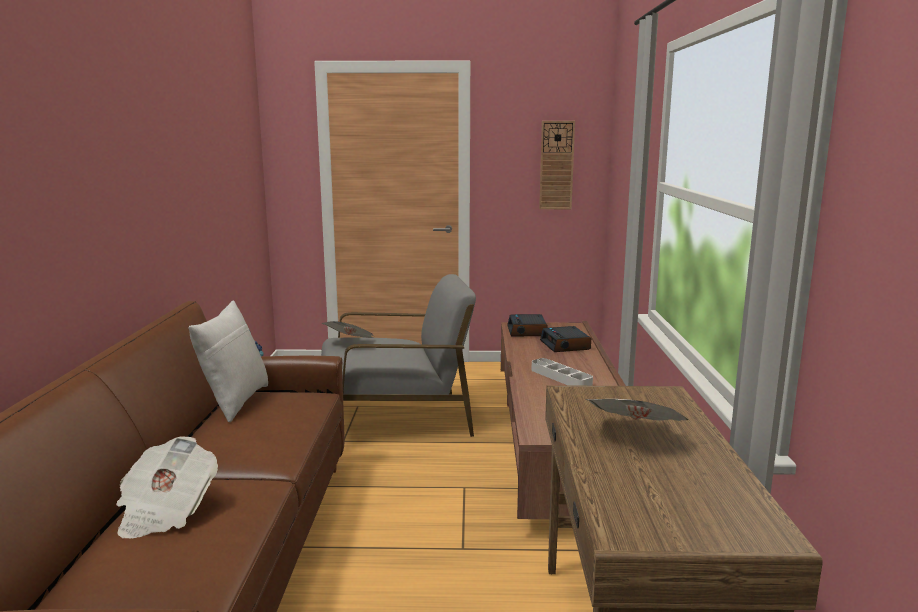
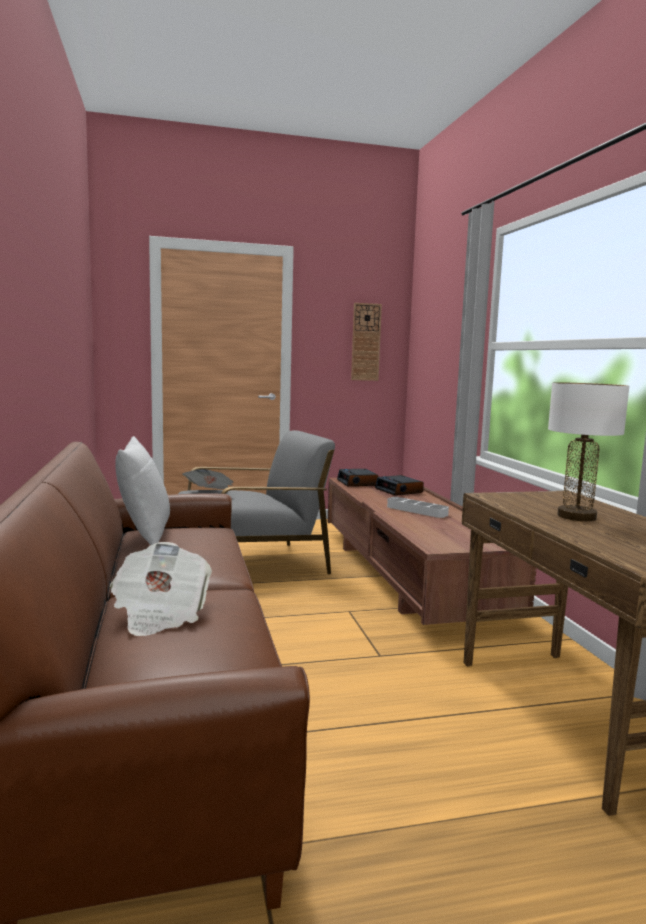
camera: 15 degrees left, 5 degrees down
newspaper [586,399,689,421] -> table lamp [548,382,629,521]

